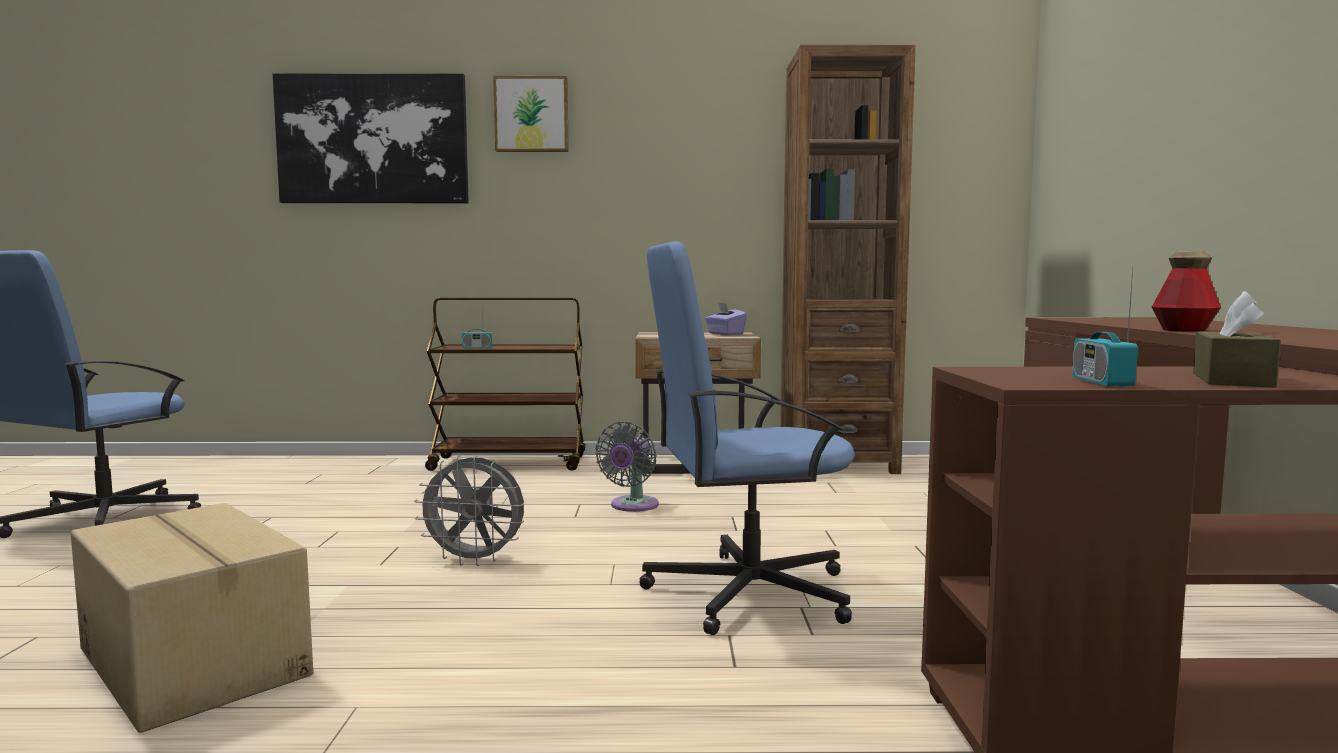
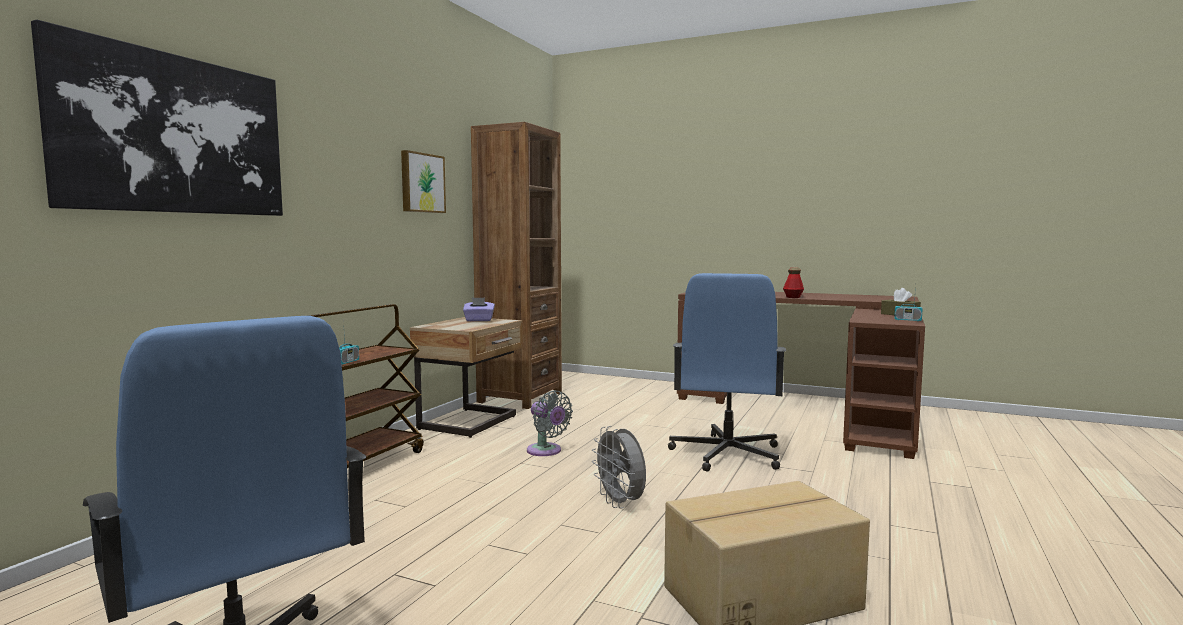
camera: 65 degrees left, 0 degrees up
grey fan [414,455,524,566] -> grey fan turned 120 degrees clockwise [592,426,646,508]
picture [493,76,569,152] -> picture moved to [401,150,446,213]

